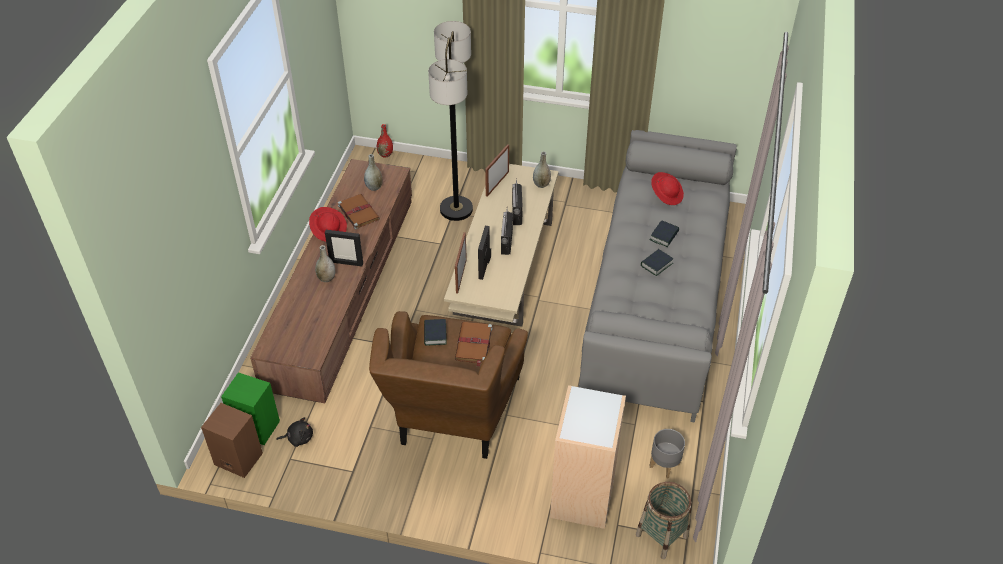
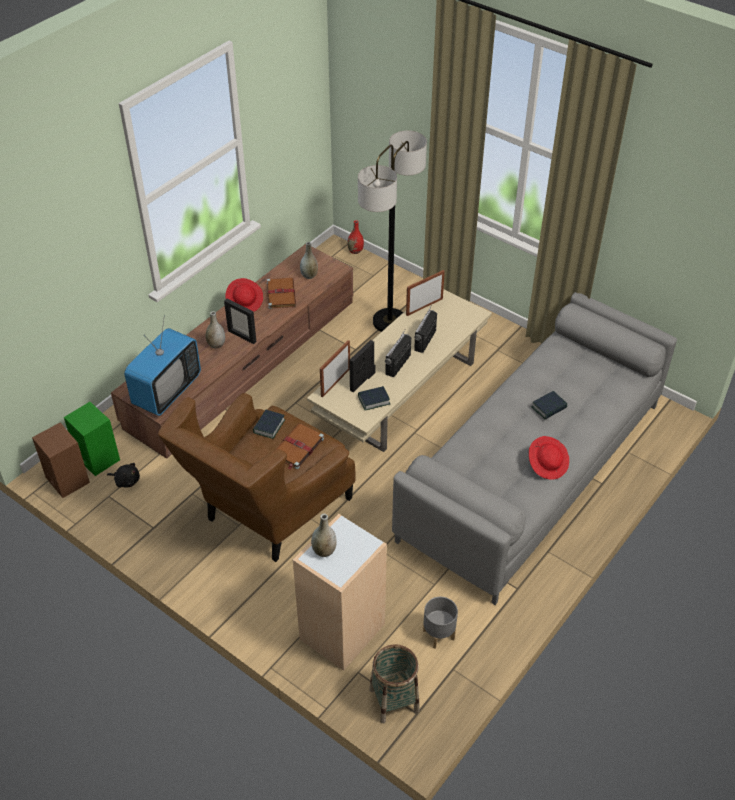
camera: 25 degrees right, 0 degrees up
grey vase [533,151,551,188] -> grey vase moved to [311,514,337,557]
book [641,249,673,276] -> book moved to [358,386,390,410]
red hat [651,172,684,205] -> red hat moved to [529,436,569,480]
none -> television [124,320,201,416]

